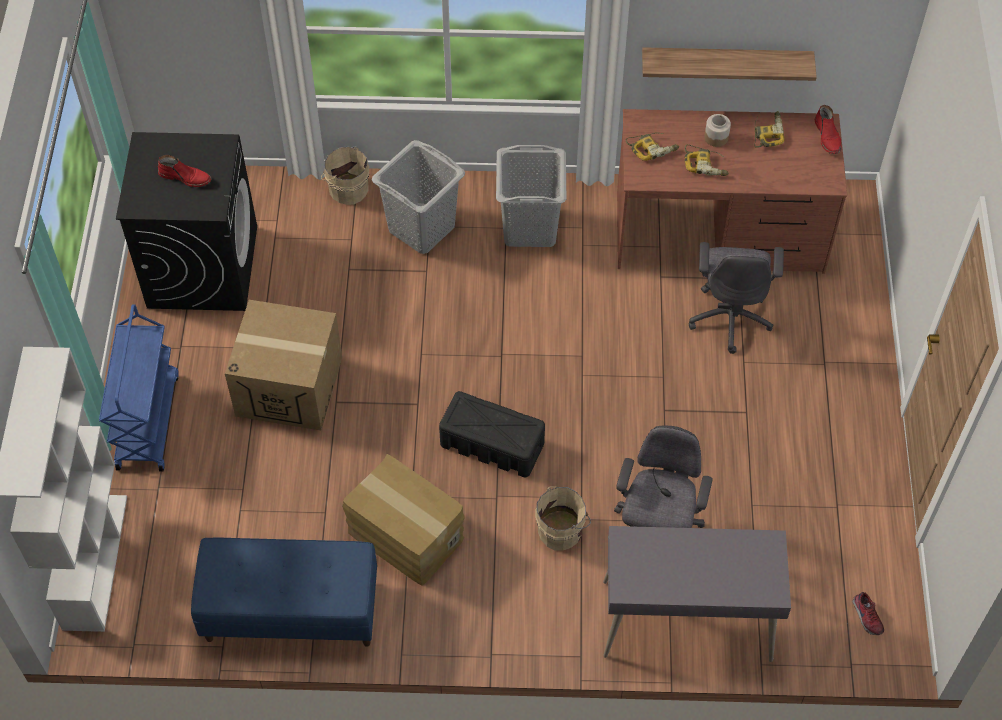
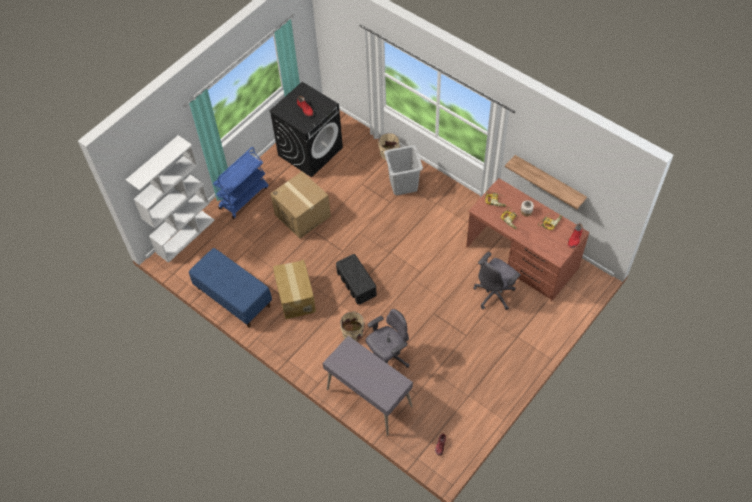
camera: 40 degrees right, 0 degrees up
grey laundry basket [496,145,566,247] -> none

